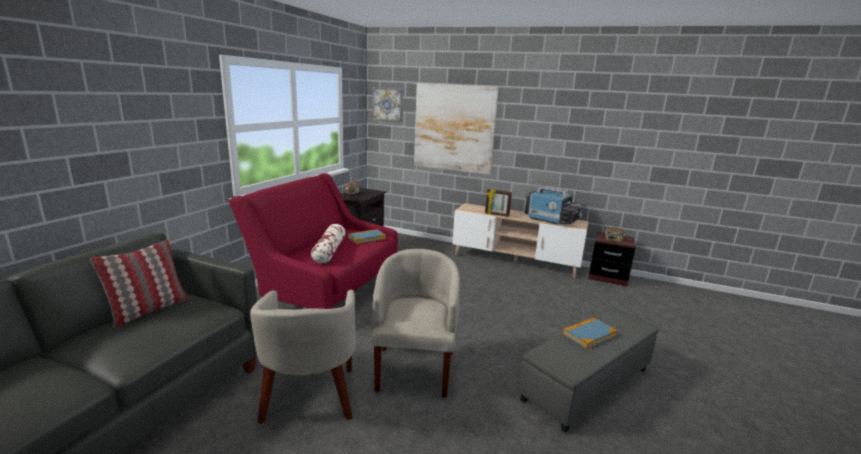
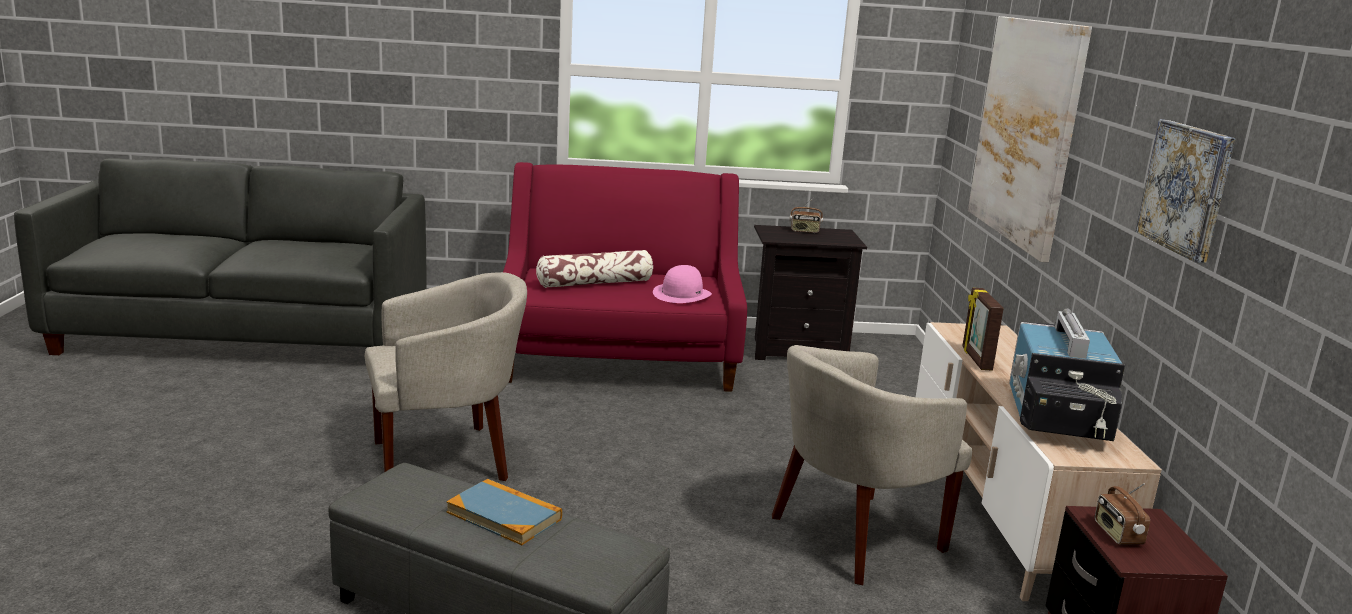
camera: 65 degrees right, 0 degrees up
pillow [90,239,189,328] -> none
beige armchair [250,290,355,424] -> beige armchair moved to [772,345,972,585]
book [348,229,386,244] -> pink hat [653,265,712,303]
picture [373,87,403,122] -> picture moved to [1136,120,1235,263]

